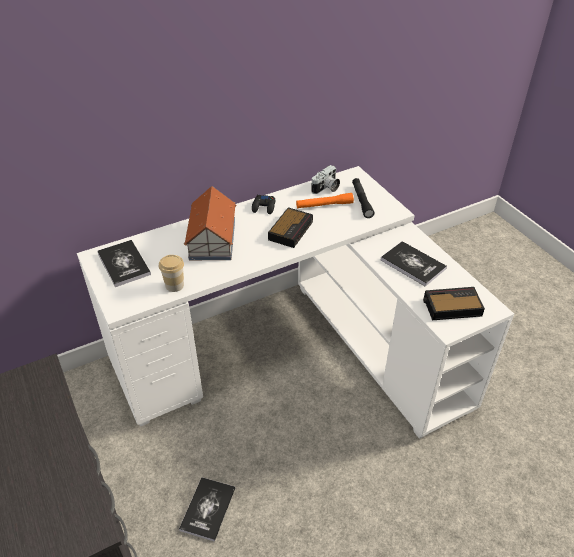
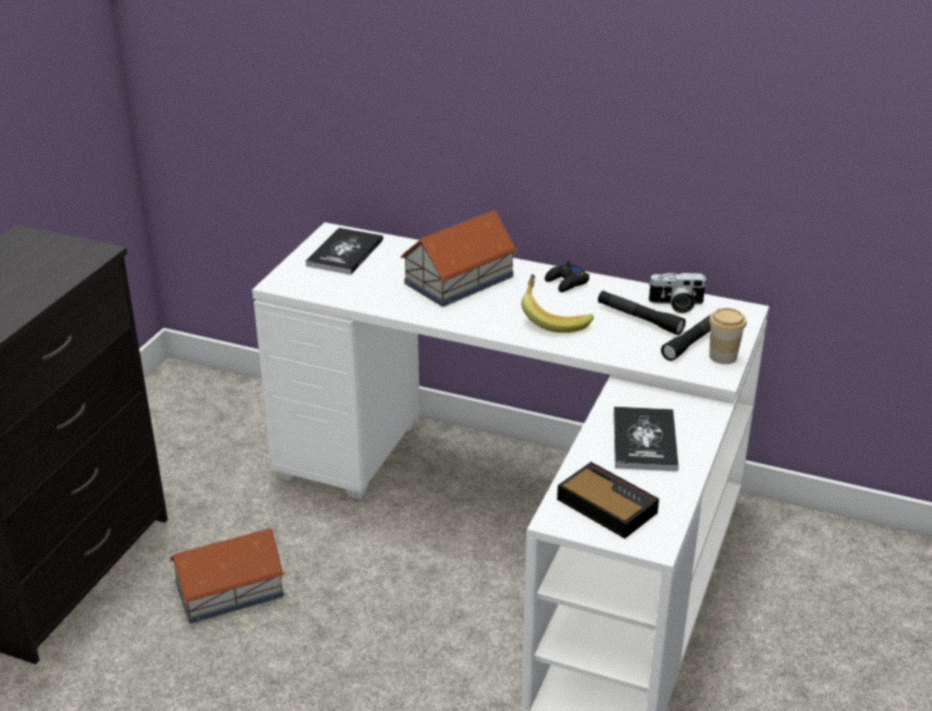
camera: 50 degrees right, 10 degrees down
cup [159,255,184,292] -> cup moved to [709,308,747,364]
book [179,477,235,542] -> toy house [169,529,285,624]
alarm clock [268,207,313,248] -> banana [521,274,594,333]
orange flashlight [296,193,354,209] -> black flashlight [598,291,686,335]

